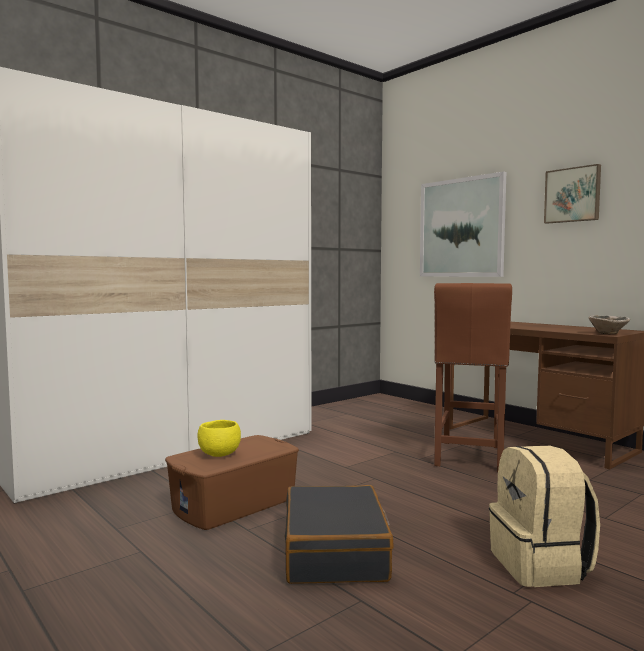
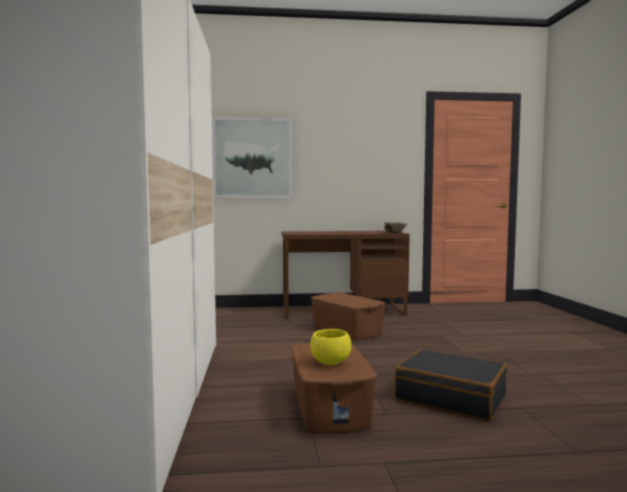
camera: 55 degrees left, 0 degrees up
brown stool [434,283,512,472] -> brown storage box [311,292,386,340]
beige backpack [489,446,600,587] -> none
picture [544,164,601,224] -> none

